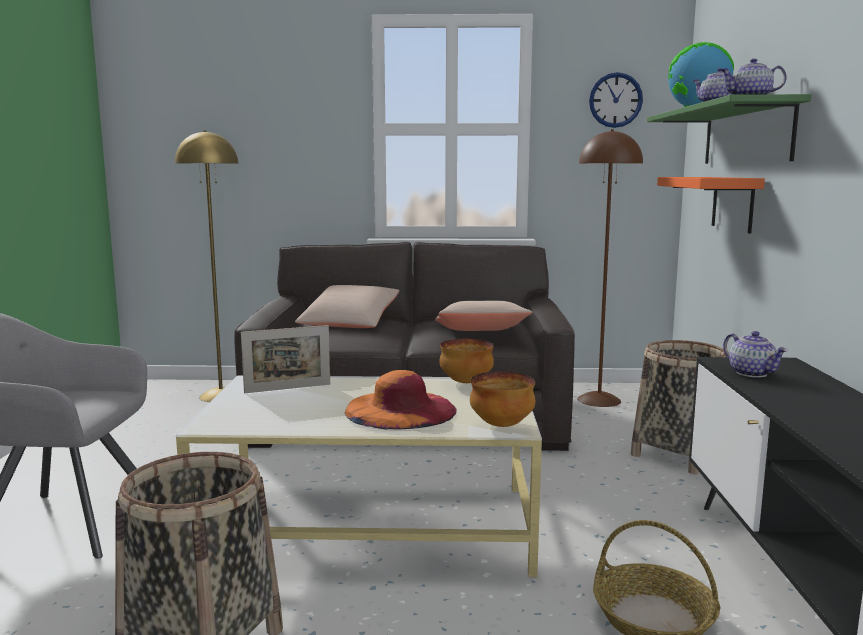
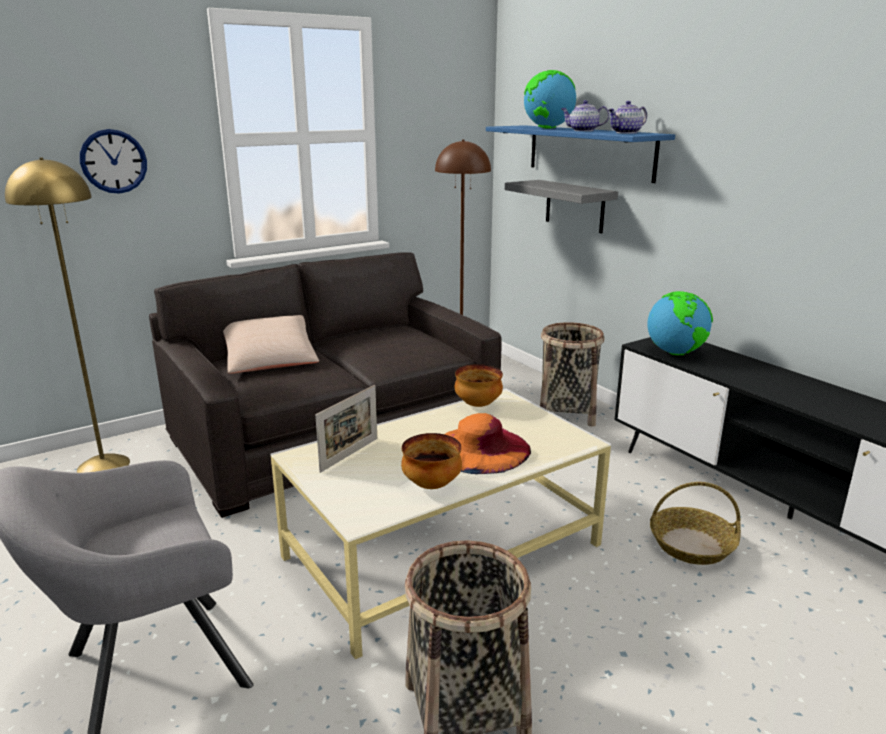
camera: 35 degrees left, 10 degrees up
beige pillow [435,301,533,331] -> none
bowl [470,372,535,427] -> bowl moved to [401,433,462,489]
wall clock [589,72,643,128] -> wall clock moved to [80,129,147,194]
green shelf [647,94,811,164] -> blue shelf [486,125,675,183]
orange shelf [657,177,765,234] -> grey shelf [505,180,618,233]
teapot [723,331,788,378] -> globe [647,291,713,355]

